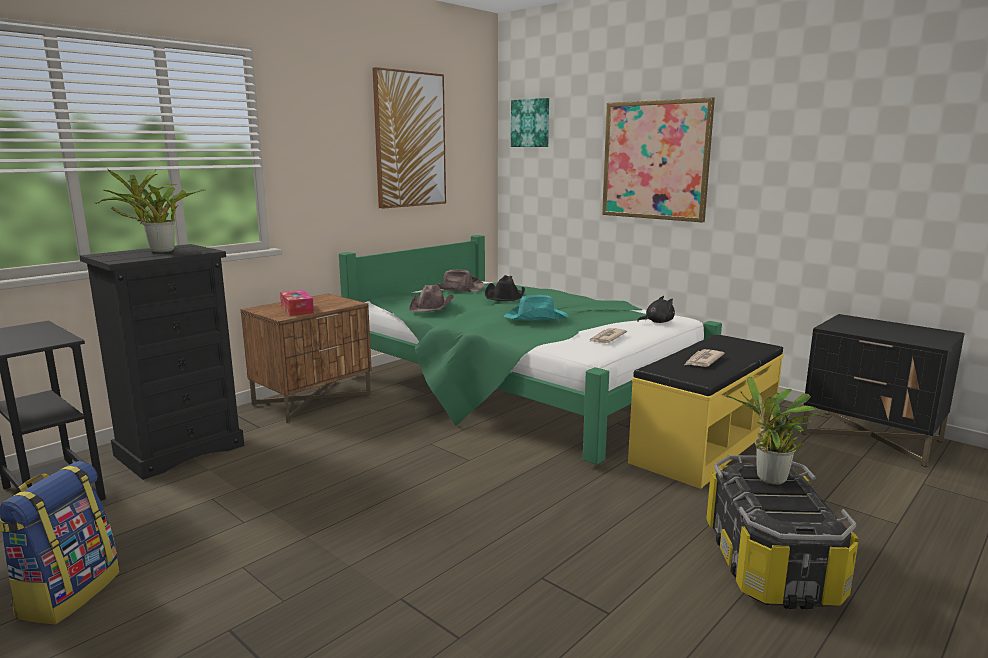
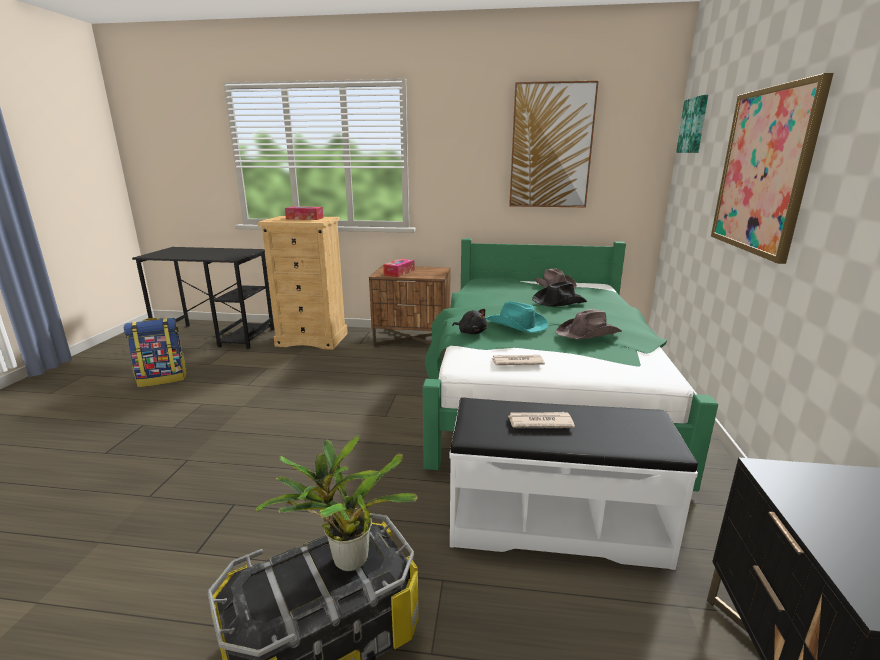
camera: 55 degrees right, 5 degrees up
black dresser [79,244,244,480] -> beige dresser [257,216,348,350]
potted plant [94,169,206,253] -> tissue box [285,206,323,220]
brown hat [409,285,454,312] -> brown hat moved to [556,309,622,339]
yellow bench [628,334,784,489] -> white bench [449,398,698,570]
black plush toy [637,296,675,323] -> black plush toy moved to [452,309,487,334]

